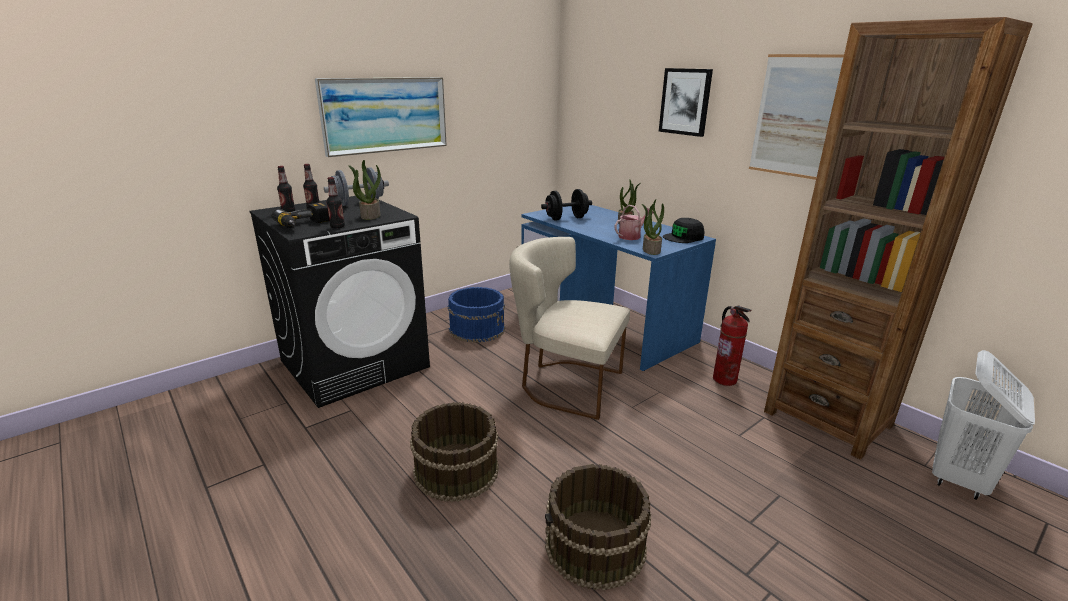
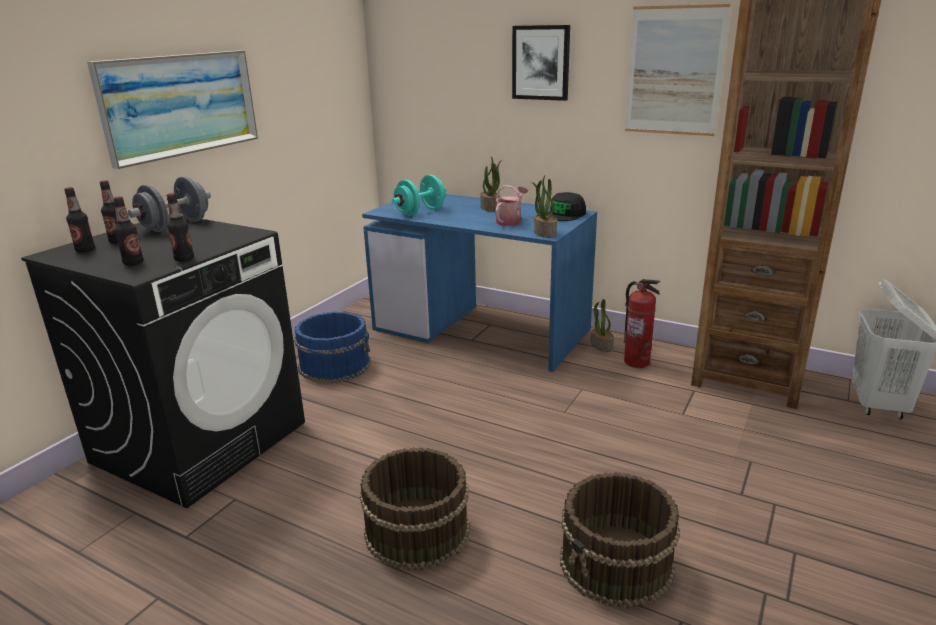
camera: 20 degrees left, 0 degrees up
power drill [272,202,330,228] -> bottle [113,197,144,266]
potted plant [348,160,381,220] -> potted plant moved to [591,299,614,352]
beige chair [509,237,630,420] -> none
black dumbbell [541,189,592,221] -> turquoise dumbbell [392,175,446,216]

